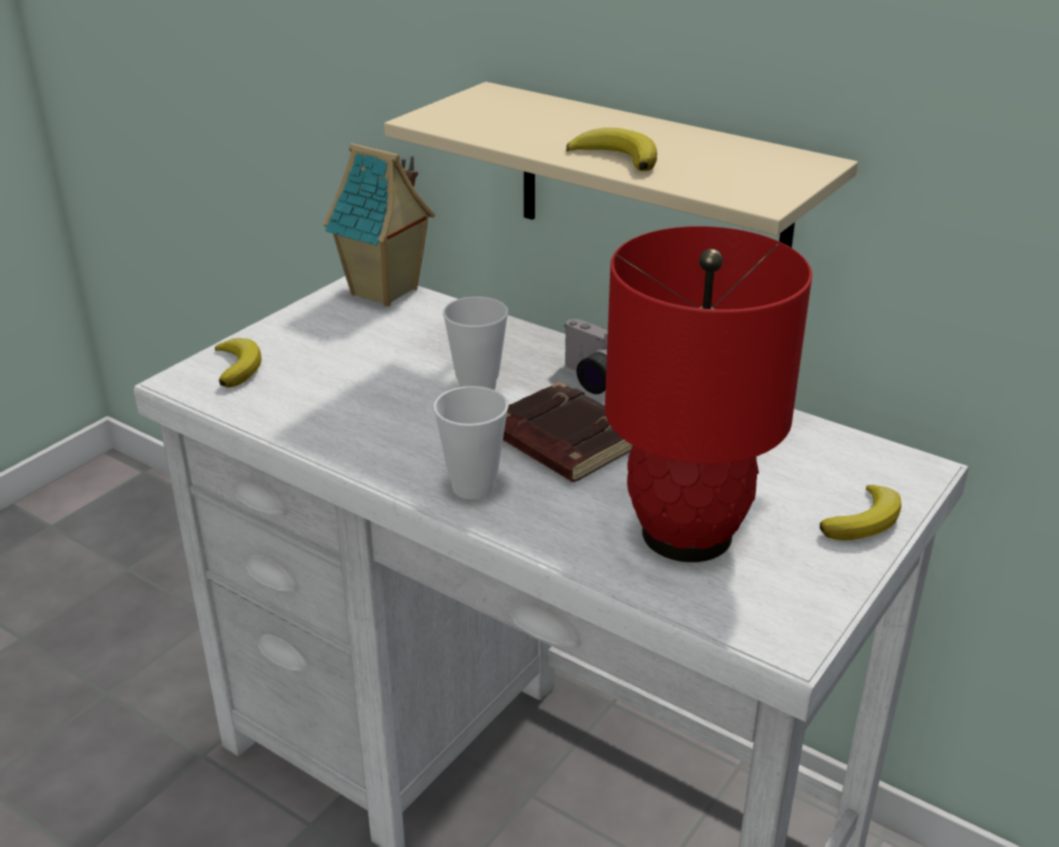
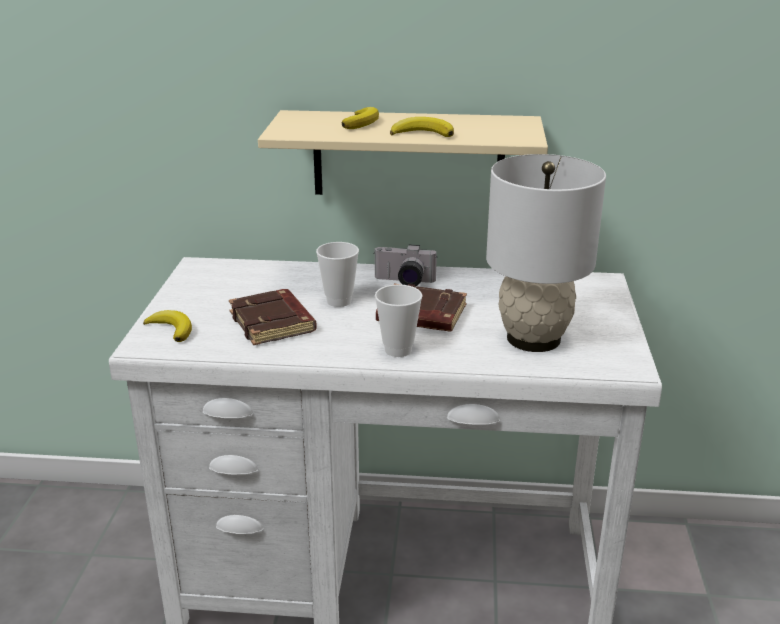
camera: 30 degrees left, 5 degrees down
toy house [323,143,435,306] -> none
red table lamp [605,226,812,562] -> white table lamp [486,154,606,352]
banana [820,485,901,540] -> banana moved to [341,107,379,129]
none -> brown book [229,289,317,345]

